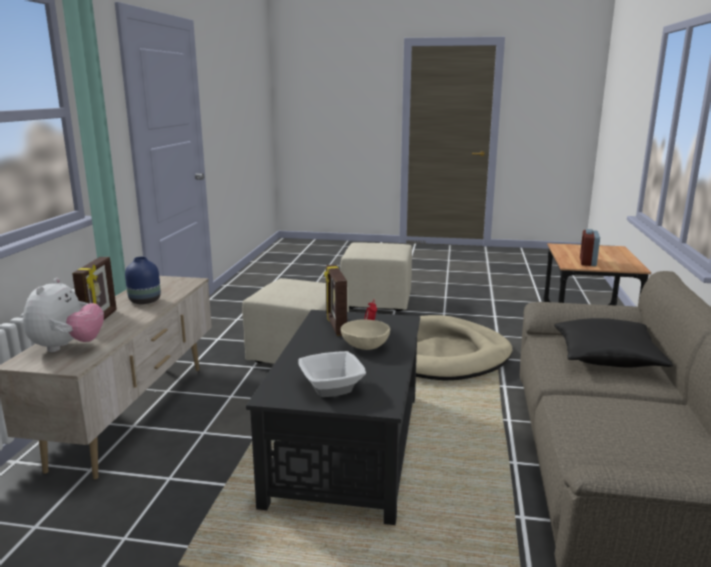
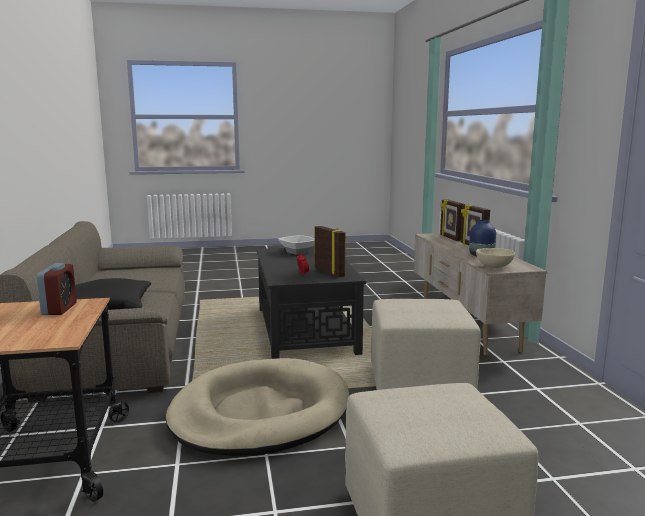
camera: 160 degrees right, 5 degrees down
plush toy [23,278,104,352] -> picture frame [440,199,465,241]
beige bowl [341,319,390,350] -> beige bowl moved to [476,248,515,268]

